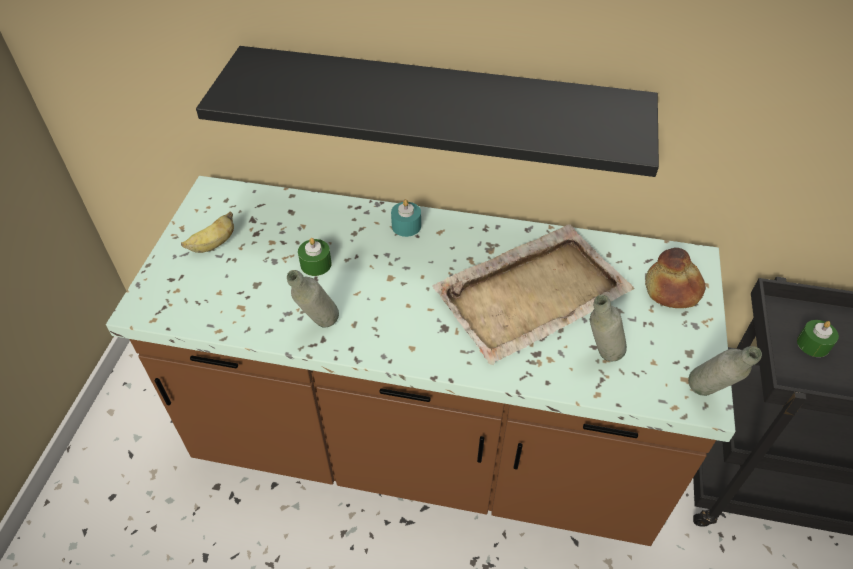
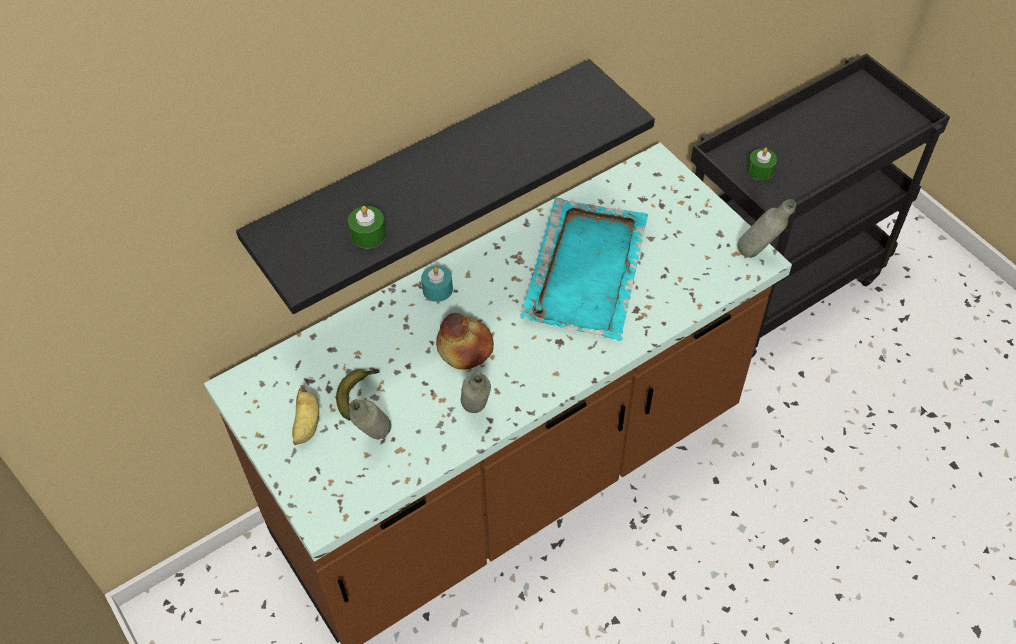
camera: 45 degrees left, 5 degrees up
green candle [298,238,332,276] -> green candle moved to [348,206,386,248]
beige tray [432,224,635,365] -> turquoise tray [521,198,648,341]
grey bottle [590,295,627,361] -> grey bottle moved to [349,399,391,440]
bread [645,248,705,308] -> bread moved to [436,313,494,370]
none -> banana [336,369,380,420]

